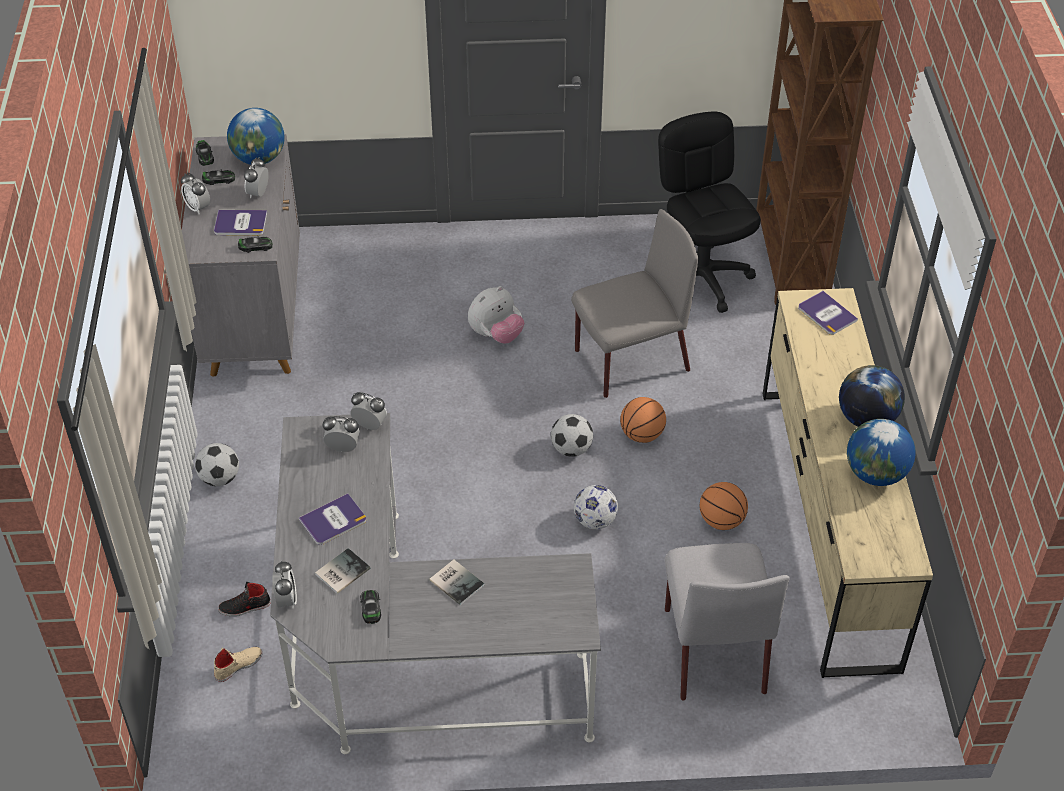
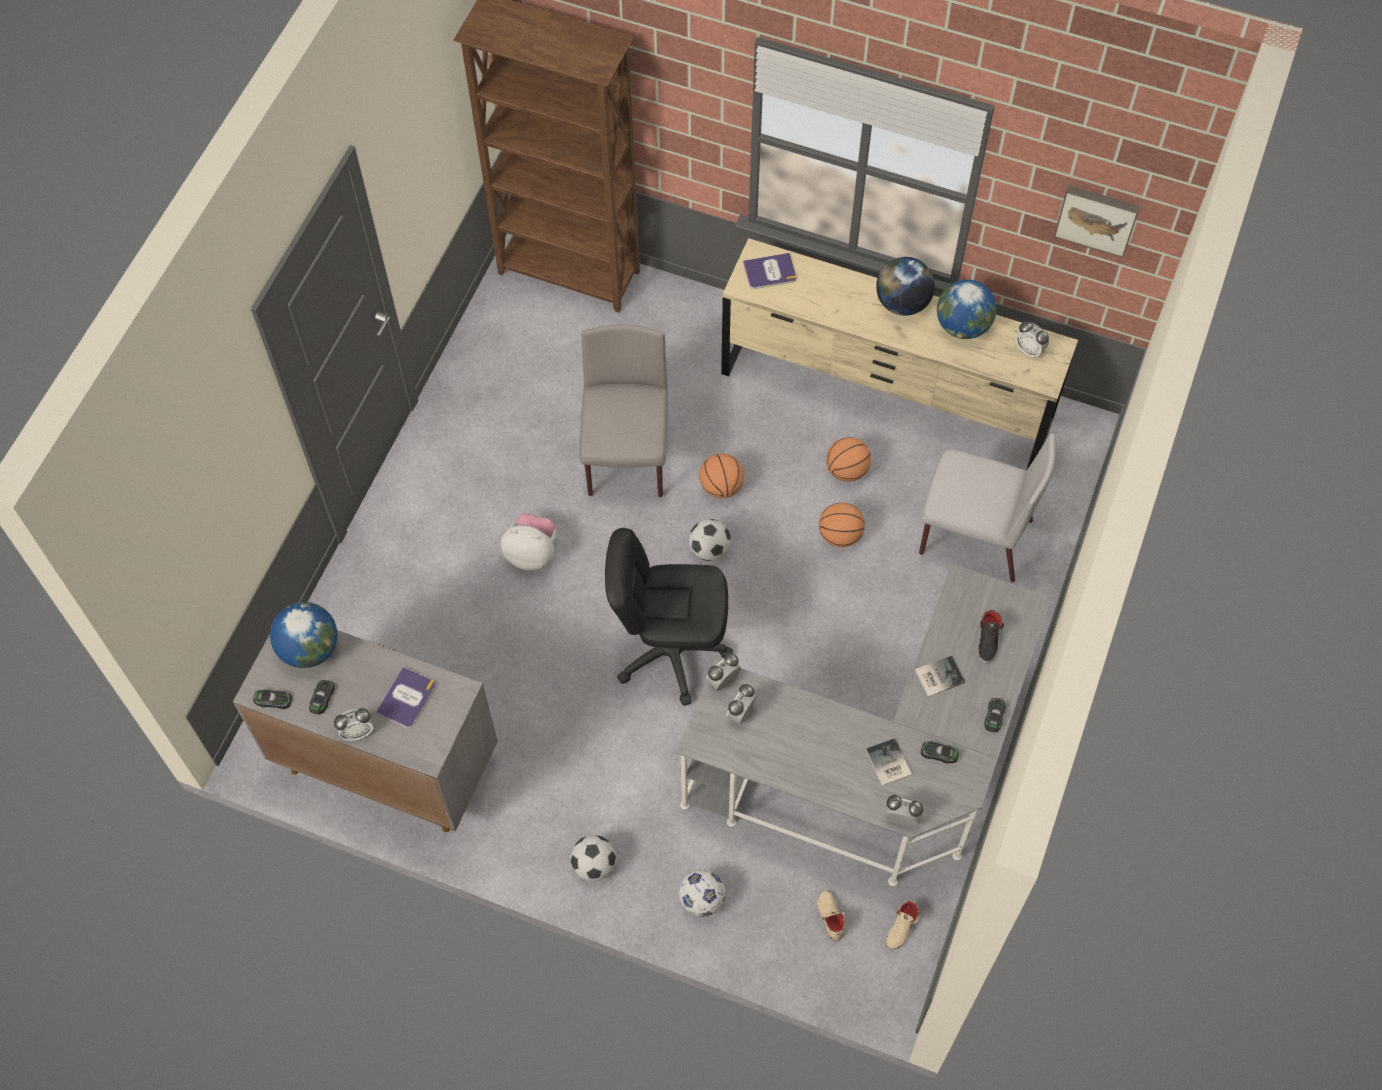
camera: 65 degrees left, 15 degrees up
black shoe [218,582,271,616] -> black shoe moved to [978,610,1004,664]
toy car [238,236,273,253] -> toy car moved to [984,698,1006,732]
alarm clock [244,158,269,198] -> alarm clock moved to [1015,322,1049,358]
book [299,493,367,545] -> none
plush toy [468,286,524,344] -> plush toy turned 60 degrees counterclockwise [501,513,556,571]
football [574,485,618,529] -> football moved to [679,869,725,917]
black office chair [658,111,761,313] -> black office chair moved to [605,528,733,706]
none -> basketball [819,502,865,547]
none -> beige shoe [885,901,919,950]
none -> picture [1054,185,1140,258]

